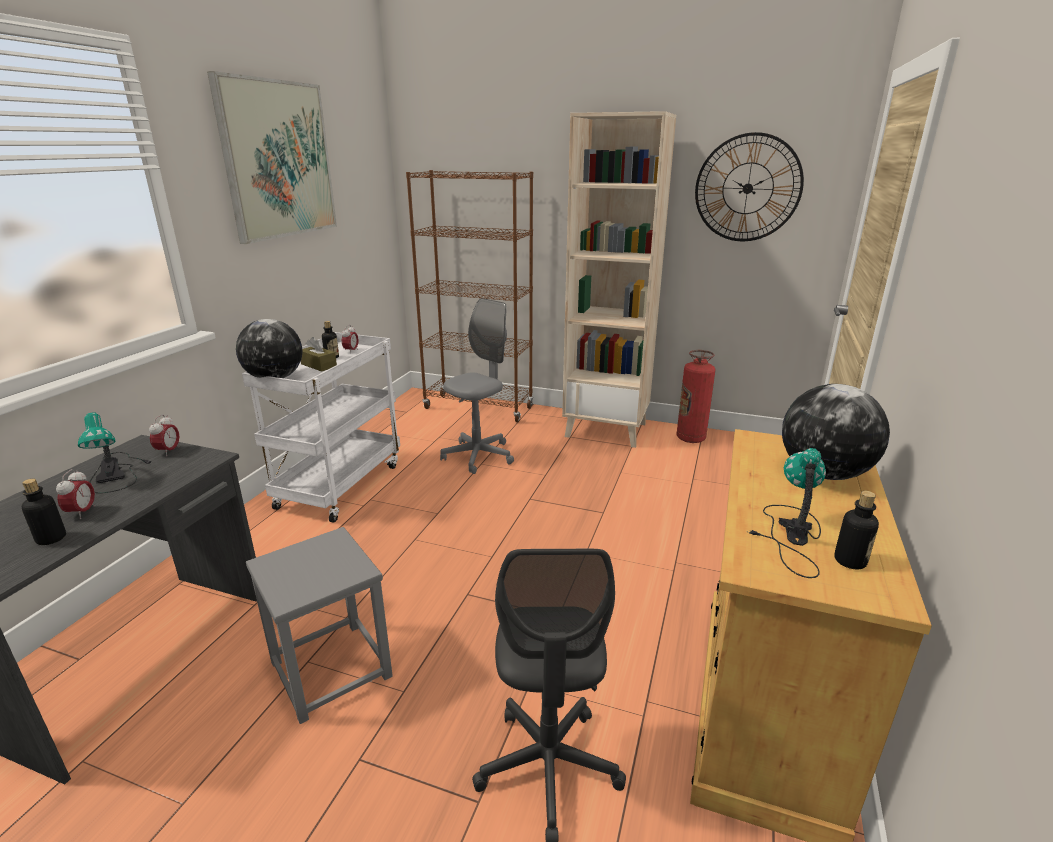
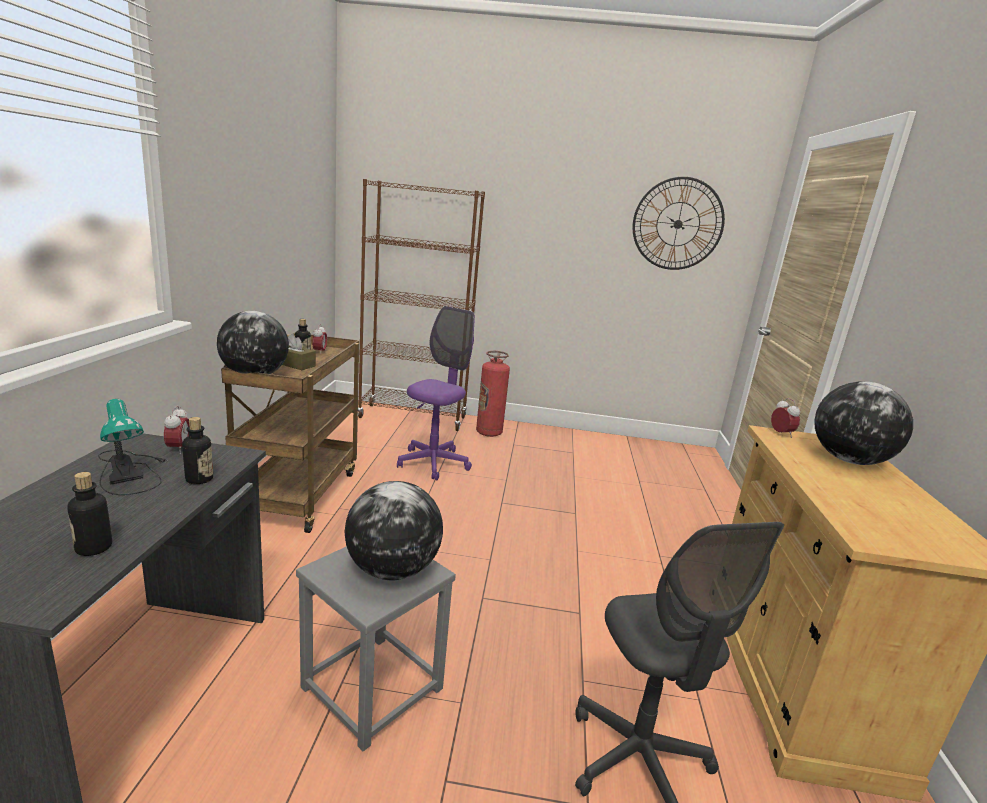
camera: 15 degrees left, 5 degrees down
alarm clock [56,469,95,519] -> alarm clock moved to [771,398,800,438]
picture [207,71,337,244] -> none
white cart [242,332,400,523] -> brown cart [221,333,359,533]
grey office chair [440,298,514,474] -> purple office chair [397,306,475,481]
beige bookcase [562,111,676,448] -> none
fire extinguisher [676,350,716,443] -> fire extinguisher moved to [476,351,510,437]
table lamp [749,448,826,578] -> none
bottle [834,491,879,570] -> bottle moved to [182,417,213,484]
none -> globe [345,481,443,580]

